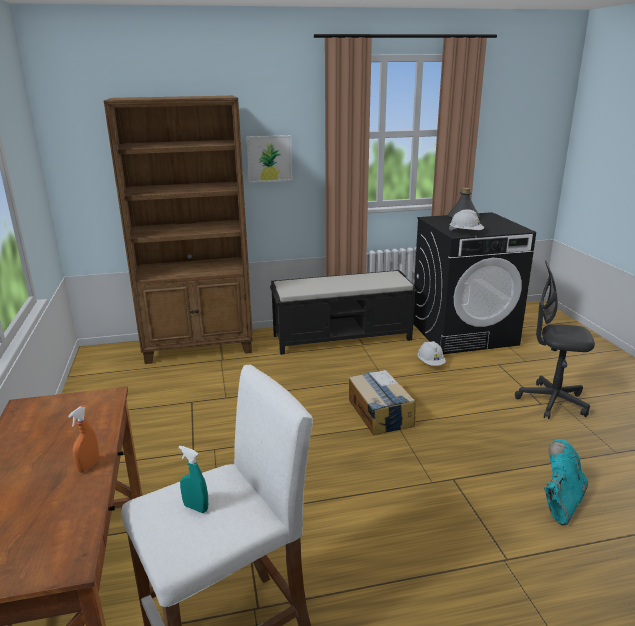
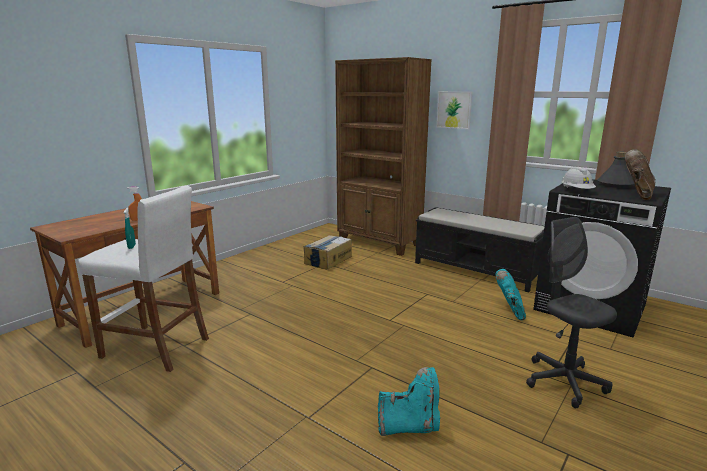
camera: 50 degrees right, 5 degrees down
cardboard box [349,370,416,435] -> cardboard box moved to [303,235,352,270]
white hard hat [417,341,446,366] -> turquoise boot [496,269,526,320]
none -> brown boot [625,149,655,200]

